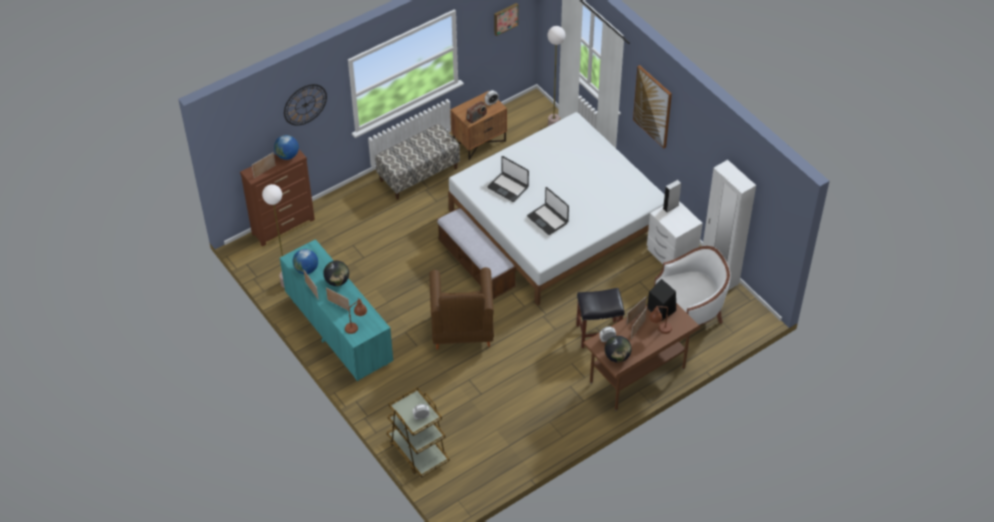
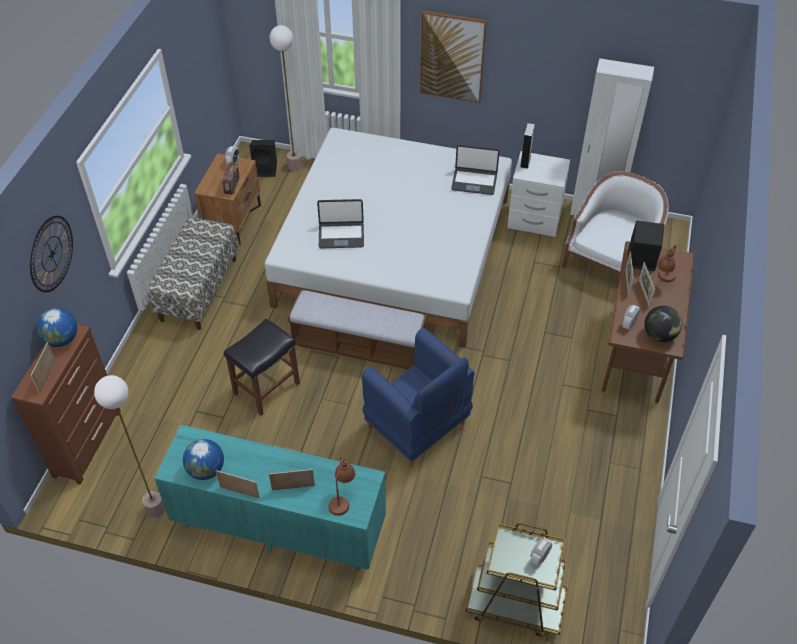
camera: 40 degrees left, 0 degrees up
globe [323,261,349,286] -> none
brown armchair [429,267,494,349] -> blue armchair [361,328,475,466]
picture [494,3,518,36] -> none
laptop [527,187,569,235] -> laptop moved to [451,145,500,195]
black stool [576,288,625,348] -> black stool moved to [224,319,300,416]
none -> black speaker [250,140,277,177]

